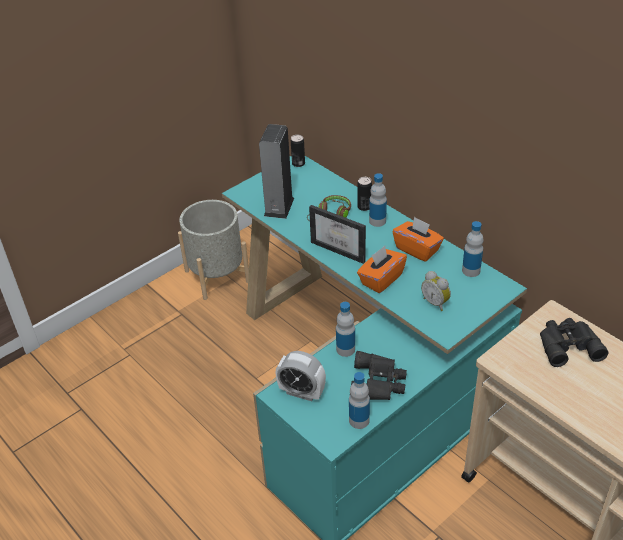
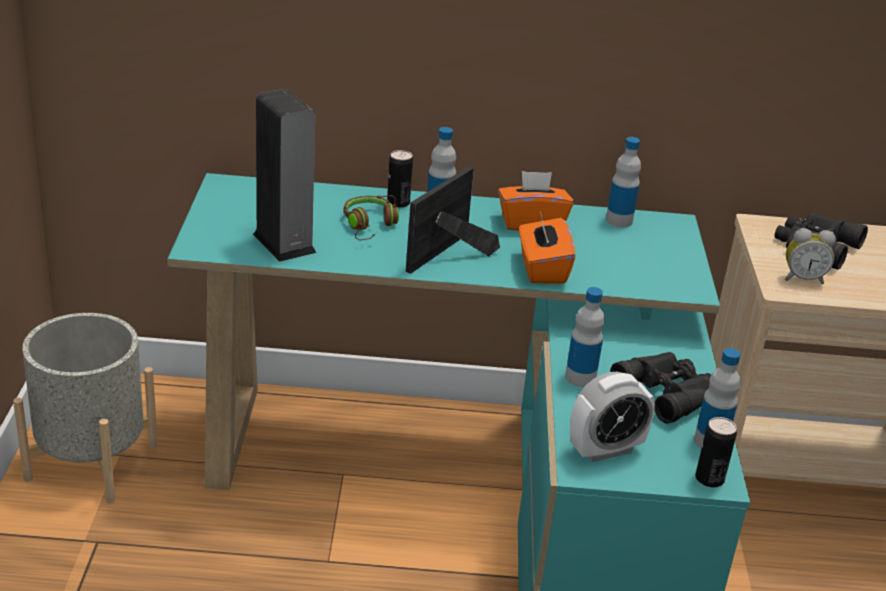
camera: 50 degrees left, 10 degrees down
can [291,135,305,167] -> can moved to [695,417,737,487]
picture frame [309,205,366,264] -> picture frame turned 135 degrees clockwise [406,167,500,274]
alarm clock [421,271,451,311] -> alarm clock moved to [785,228,836,284]

